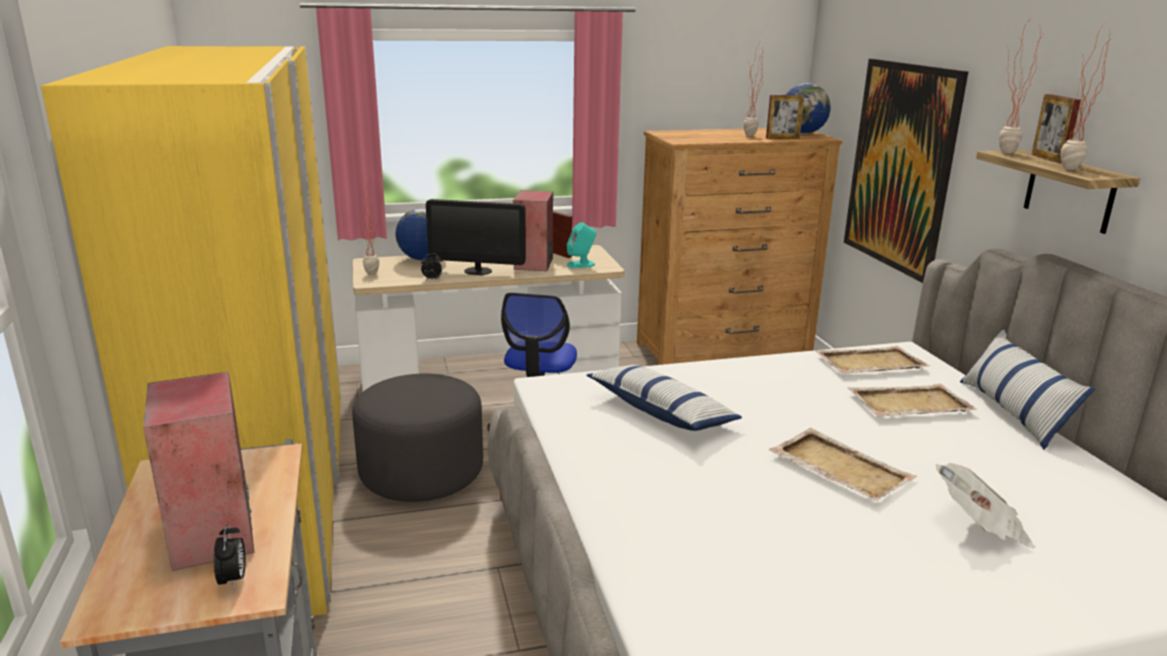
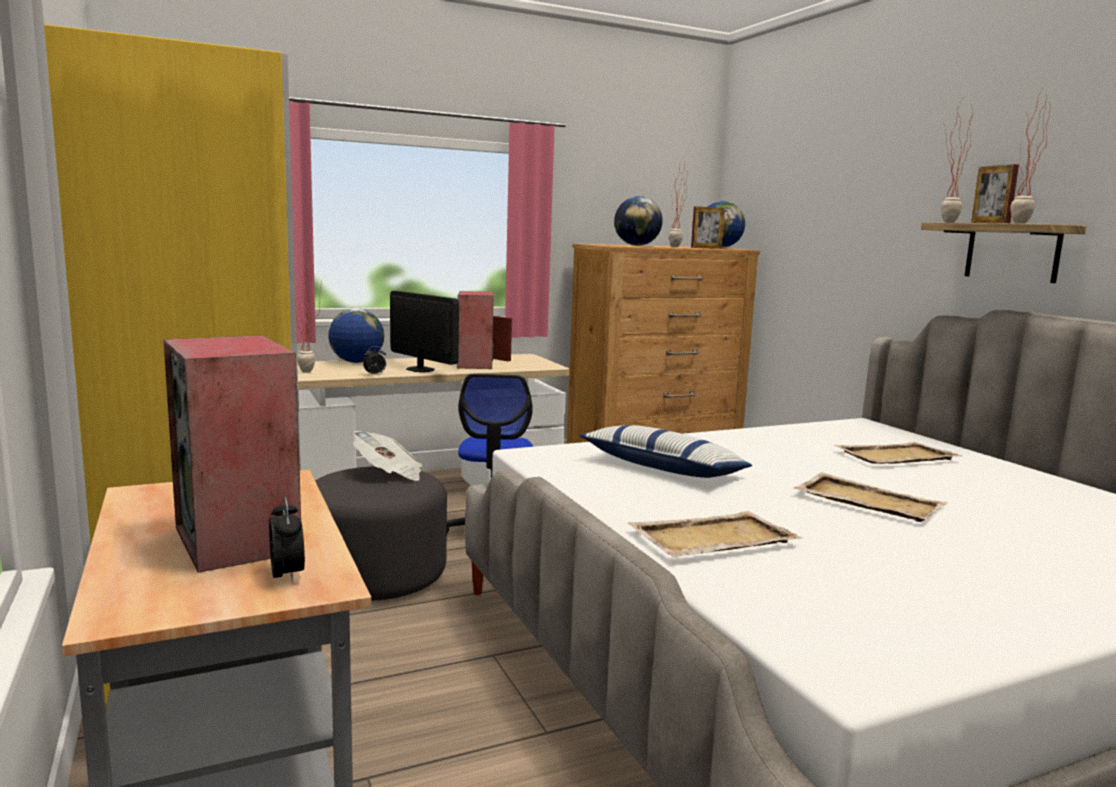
camera: 10 degrees left, 10 degrees down
monitor [426,199,526,275] -> monitor turned 135 degrees counterclockwise [390,291,459,372]
turquoise speaker [567,222,596,268] -> none
beige tray [814,346,929,373] -> beige tray moved to [628,511,802,557]
picture [844,59,968,283] -> none
newspaper [935,463,1035,548] -> newspaper moved to [353,431,422,481]
pillow [960,329,1095,450] -> none
none -> globe [614,196,663,246]

